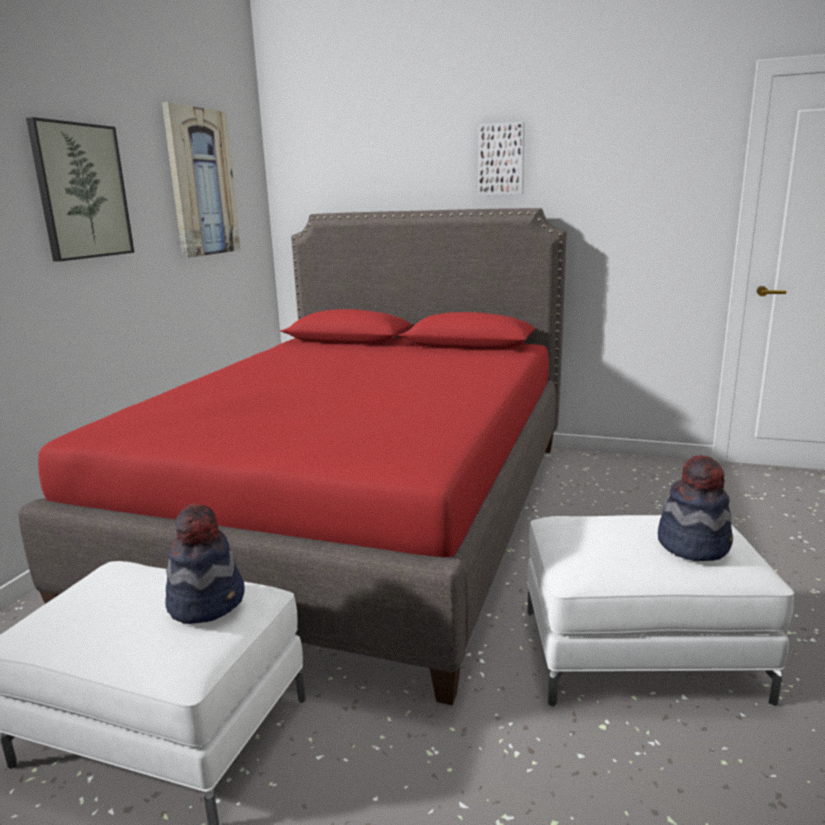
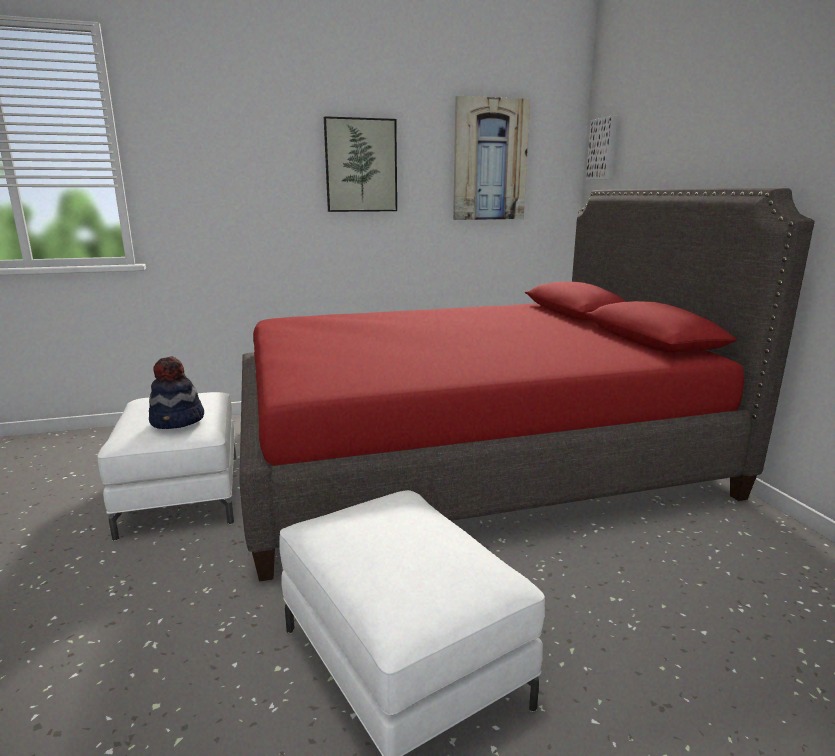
camera: 55 degrees right, 0 degrees up
picture [479,122,525,195] -> picture moved to [586,115,618,180]
hat [658,455,733,561] -> none

